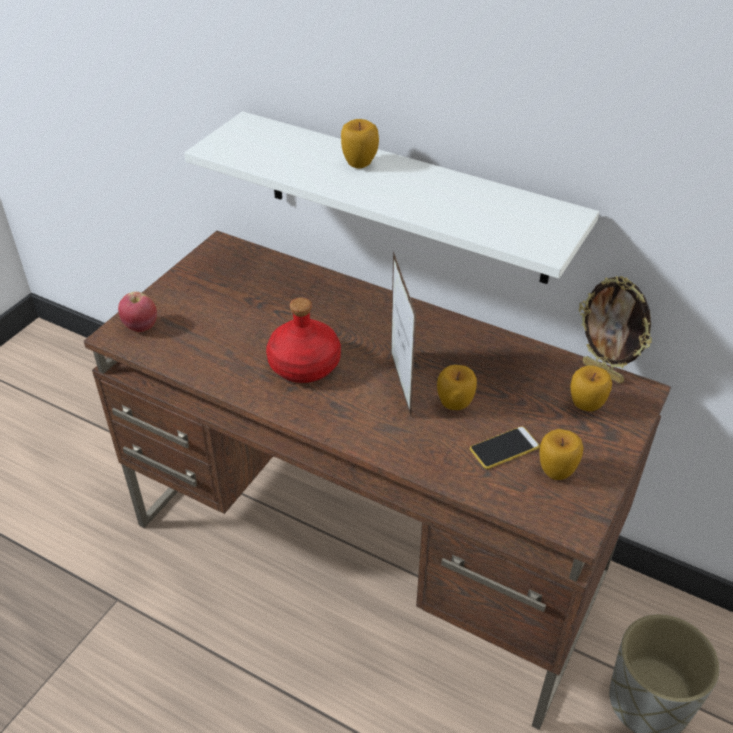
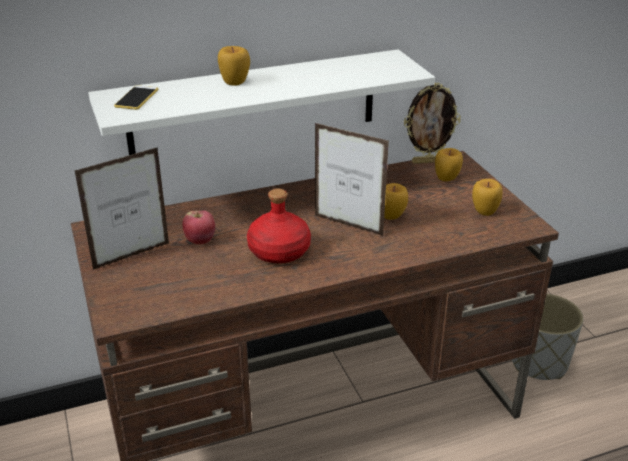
camera: 50 degrees left, 10 degrees down
apple [118,292,157,332] -> apple moved to [182,210,215,245]
phone [470,426,540,469] -> phone moved to [114,85,158,110]
none -> picture frame [75,147,169,270]

